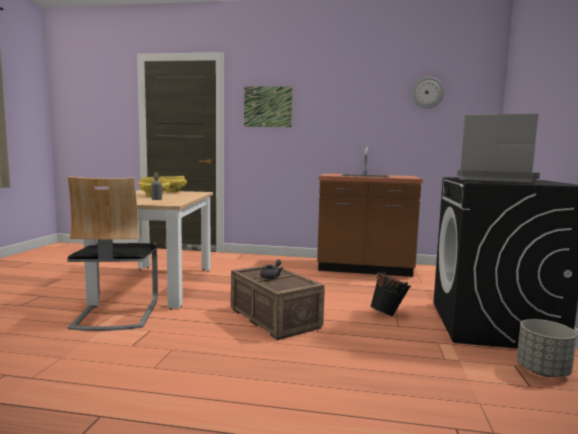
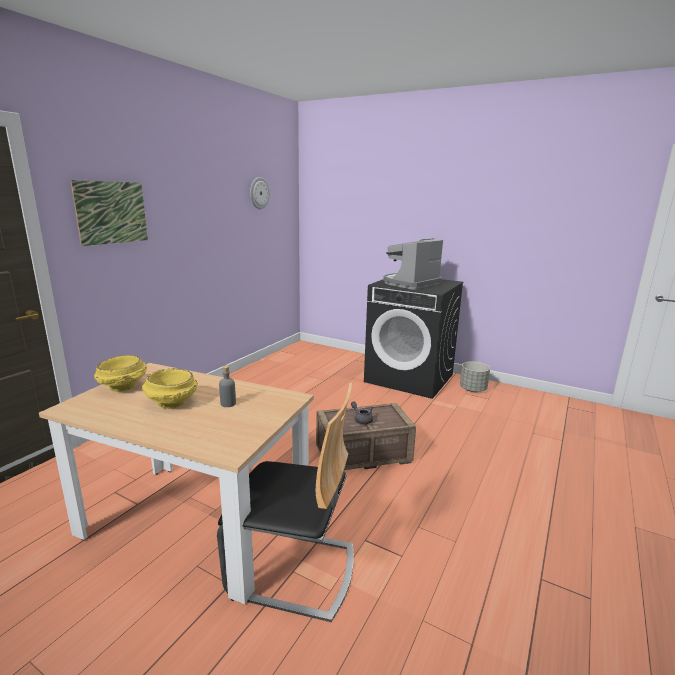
camera: 70 degrees left, 10 degrees up
brown counter [317,146,423,277] -> none
black bucket [370,272,411,317] -> none

